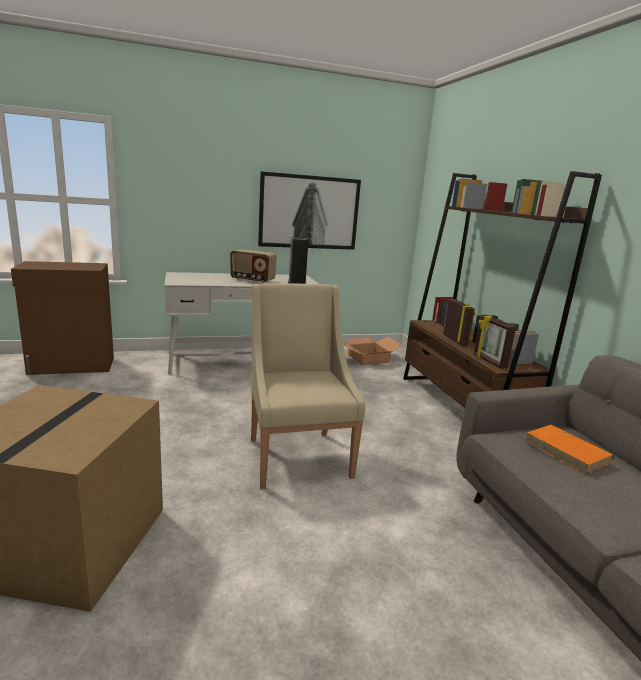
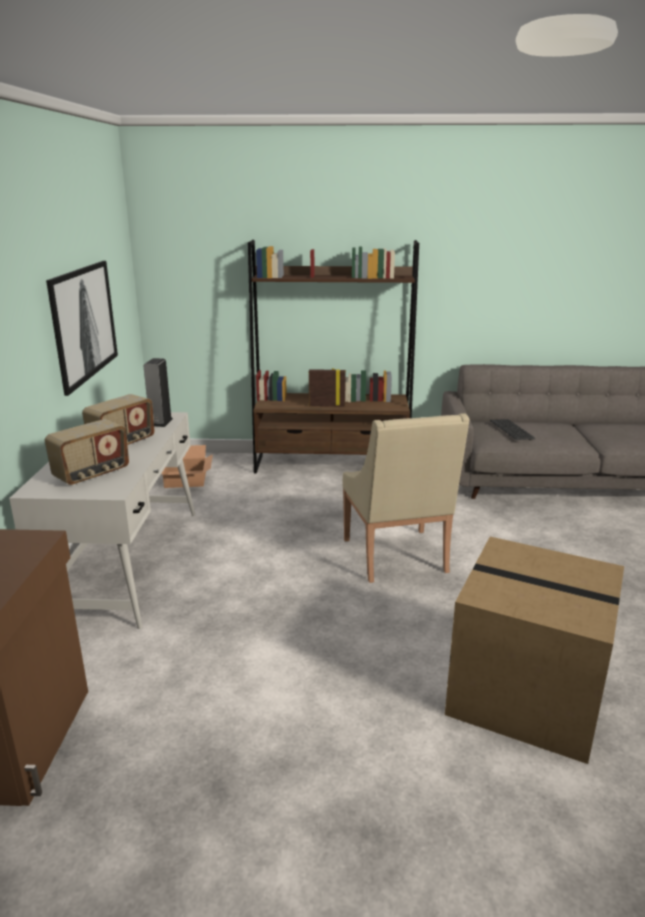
camera: 70 degrees left, 5 degrees up
beige armchair [251,283,366,489] -> beige armchair turned 105 degrees counterclockwise [343,413,469,583]
picture frame [474,315,516,369] -> none
orange book [525,425,614,475] -> keyboard [490,419,535,440]
none -> radio [45,419,129,485]

